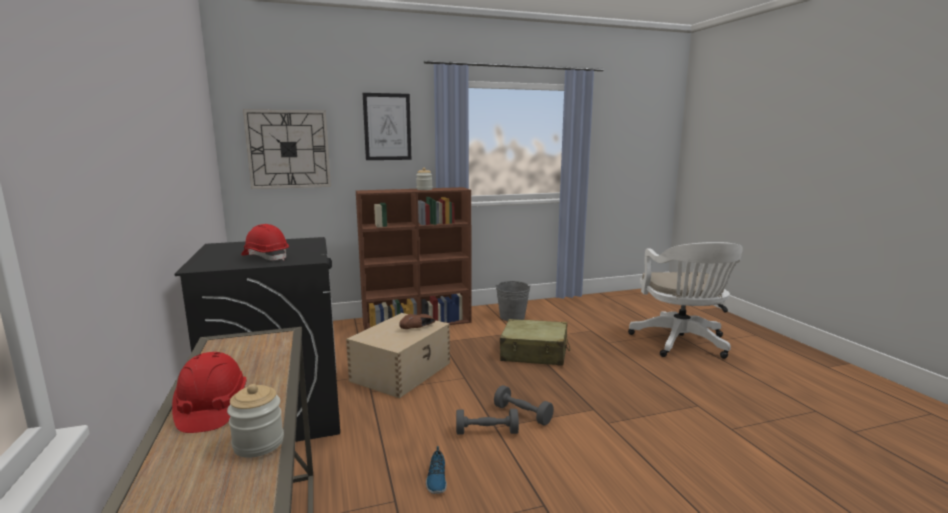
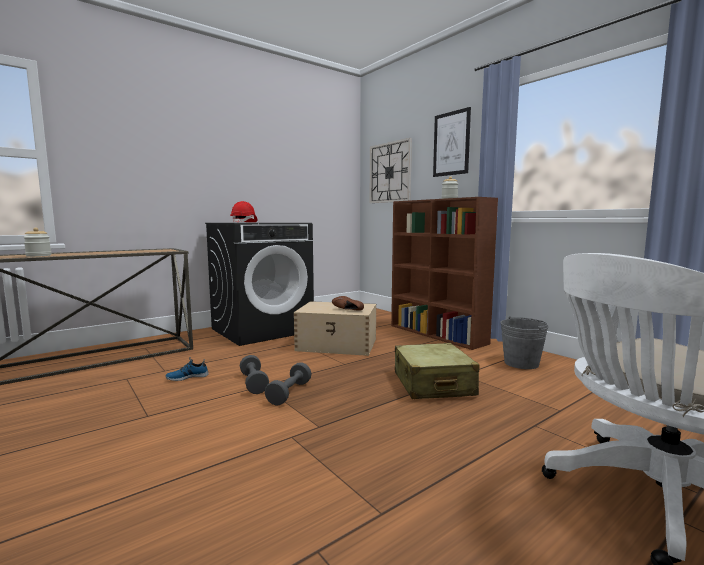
camera: 70 degrees right, 5 degrees down
red hard hat [172,352,246,433] -> none

